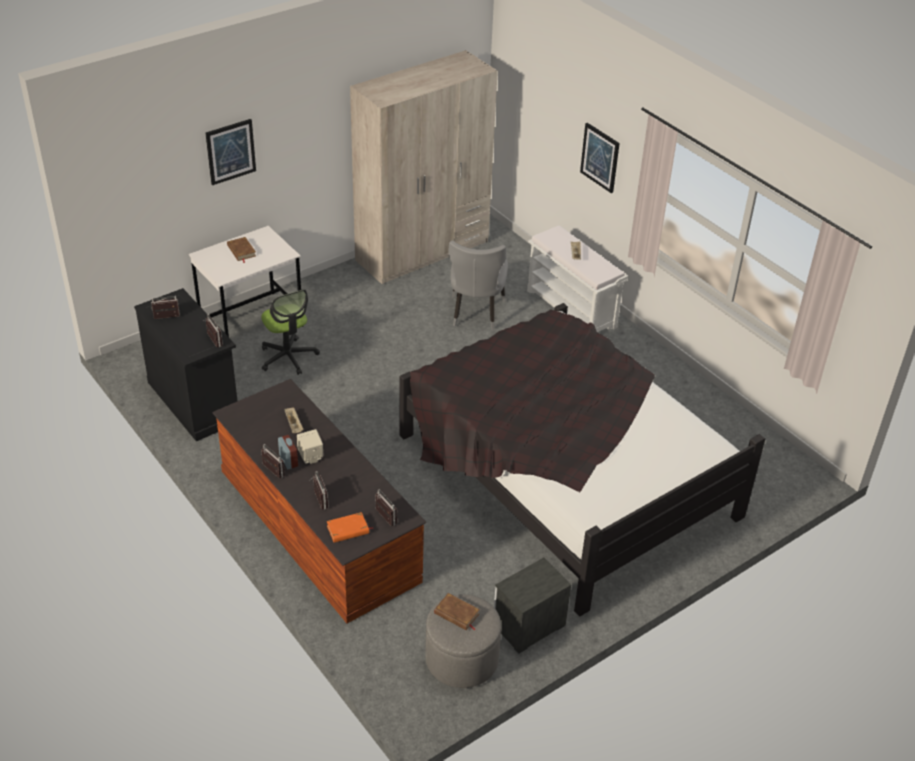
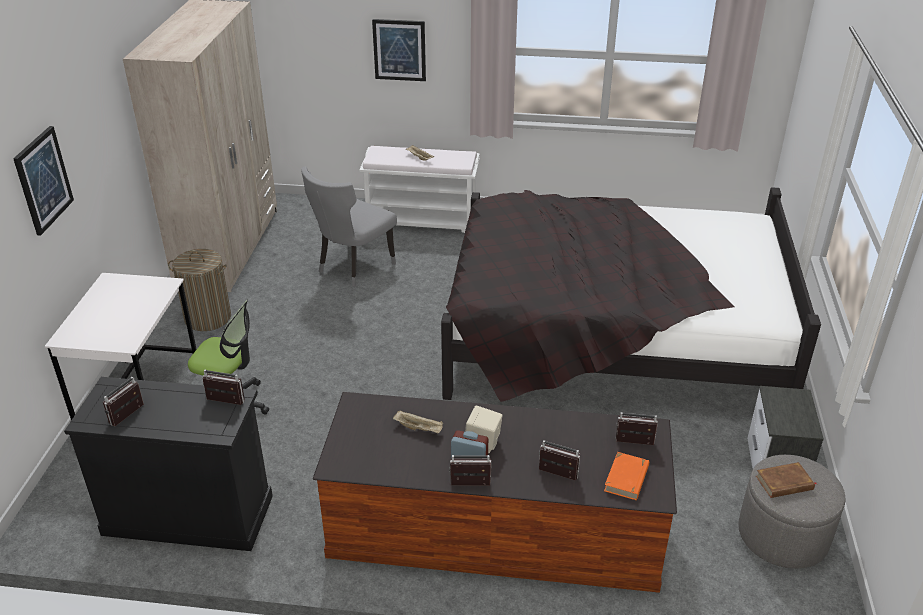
camera: 45 degrees left, 5 degrees down
brown book [227,237,256,263] -> none
grey chair [448,241,508,330] -> grey chair turned 75 degrees clockwise [301,166,397,287]
none -> laundry basket [168,249,231,331]

